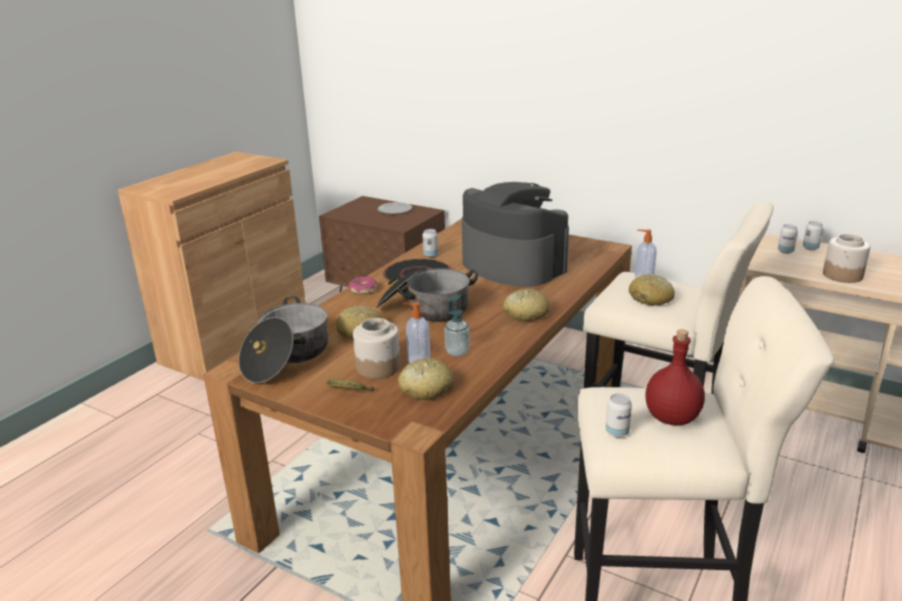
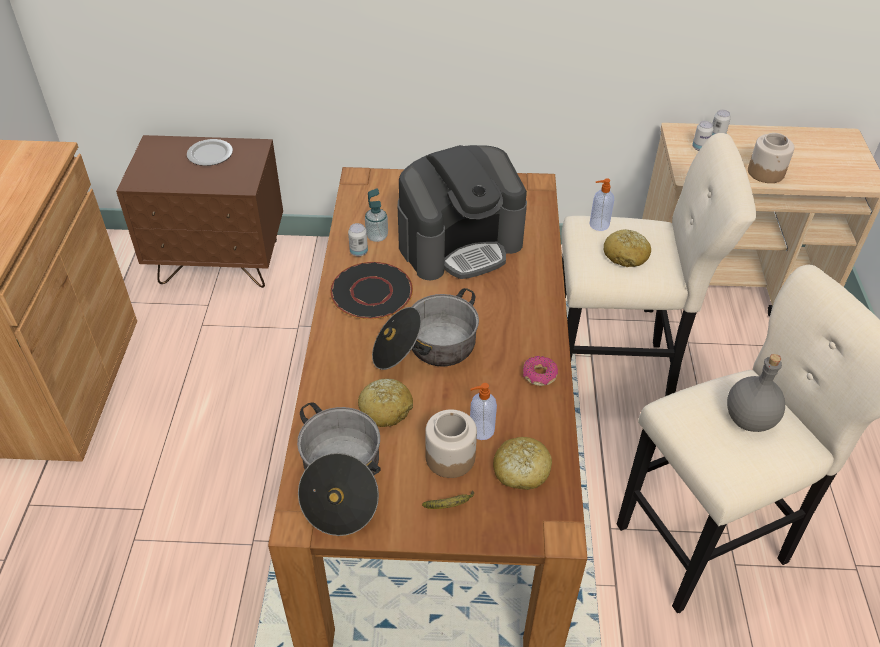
camera: 30 degrees left, 20 degrees up
donut [349,276,377,294] -> donut moved to [523,356,558,386]
soap dispenser [444,295,470,356] -> soap dispenser moved to [365,188,388,242]
coffee machine [462,182,569,287] -> coffee machine turned 135 degrees clockwise [398,145,527,280]
bread [503,288,550,321] -> none
can [606,393,632,437] -> none
red bottle [645,329,705,426] -> grey bottle [727,354,785,432]

